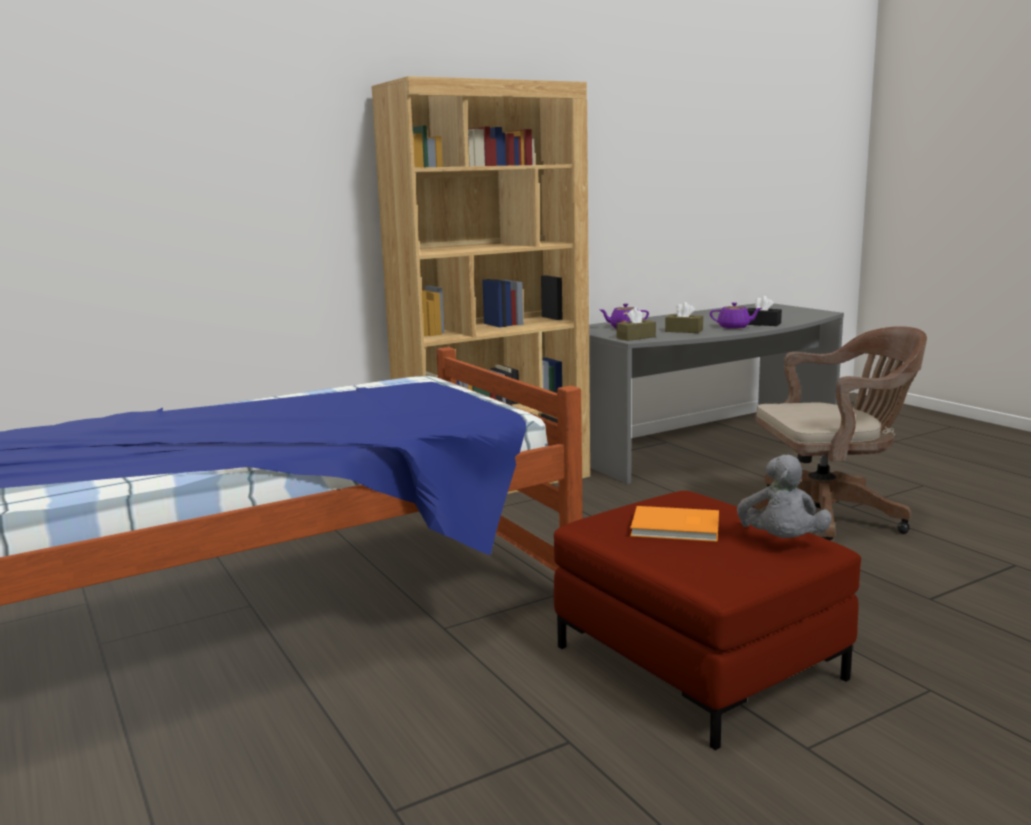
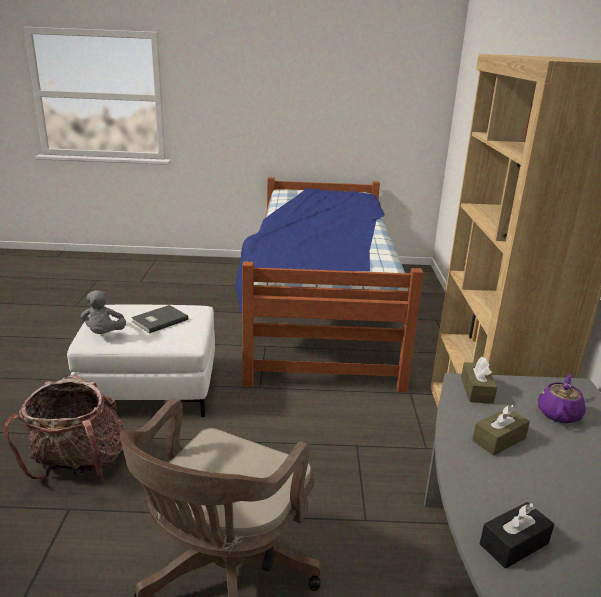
camera: 120 degrees right, 10 degrees up
red ottoman [554,491,861,750] -> white ottoman [67,305,215,417]
orange book [630,506,719,542] -> grey book [131,305,188,334]
purple teapot [710,302,762,329] -> none
grey plush toy [737,455,832,538] -> grey plush toy turned 135 degrees counterclockwise [81,290,126,334]
none -> backpack [4,374,124,481]

